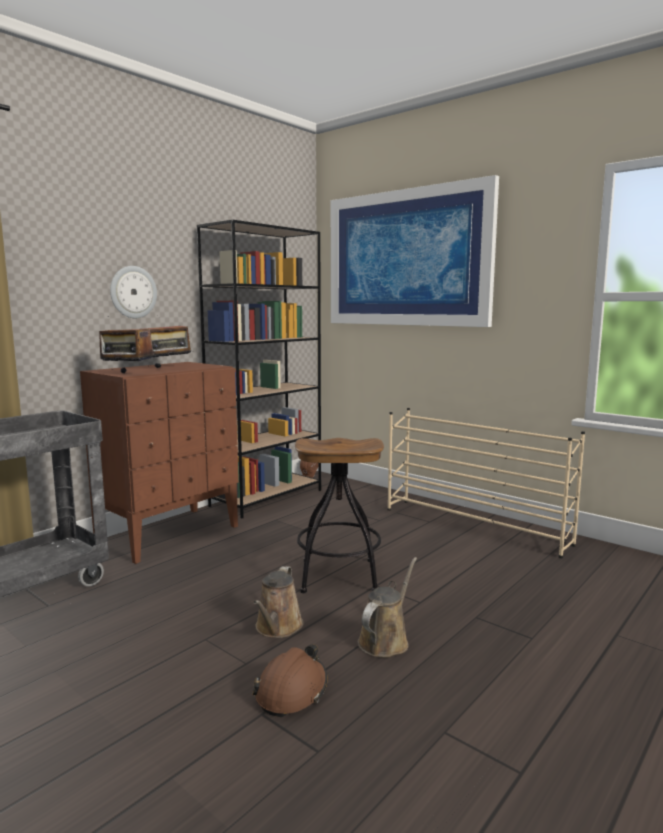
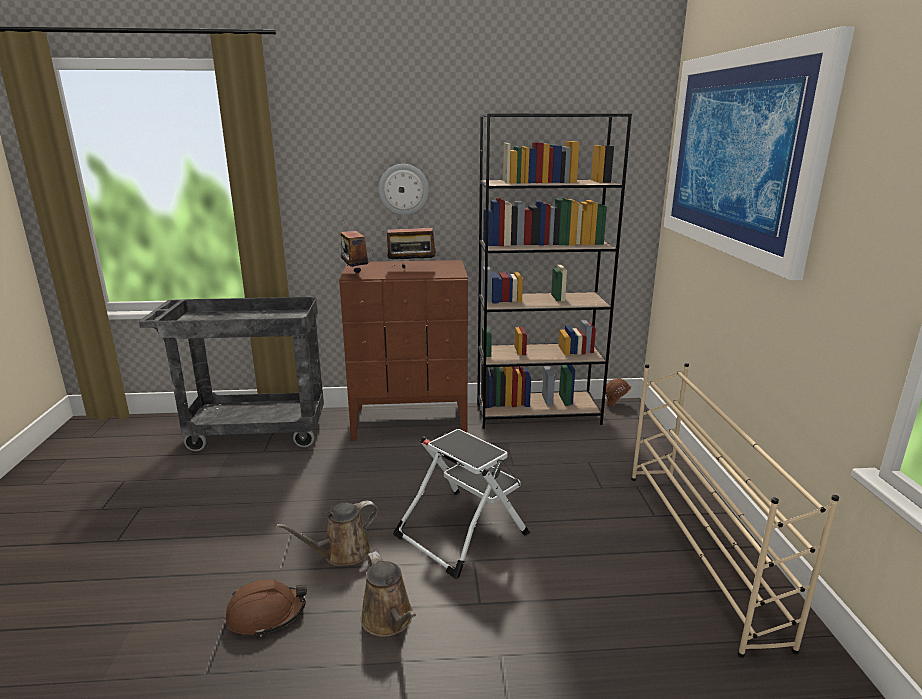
camera: 45 degrees right, 10 degrees up
brown stool [295,438,384,593] -> step ladder [393,429,530,579]
brown watering can [358,557,417,658] -> brown watering can turned 75 degrees clockwise [361,551,416,637]

